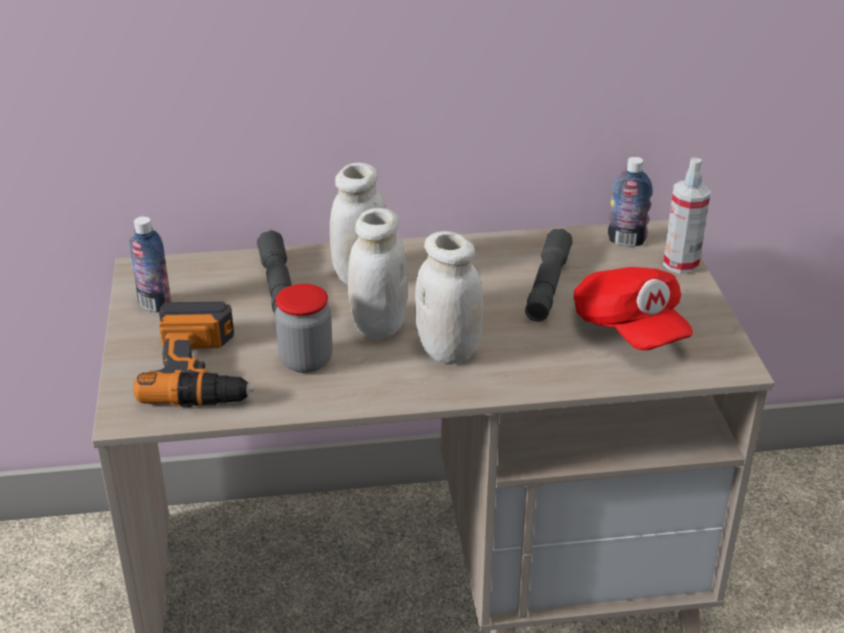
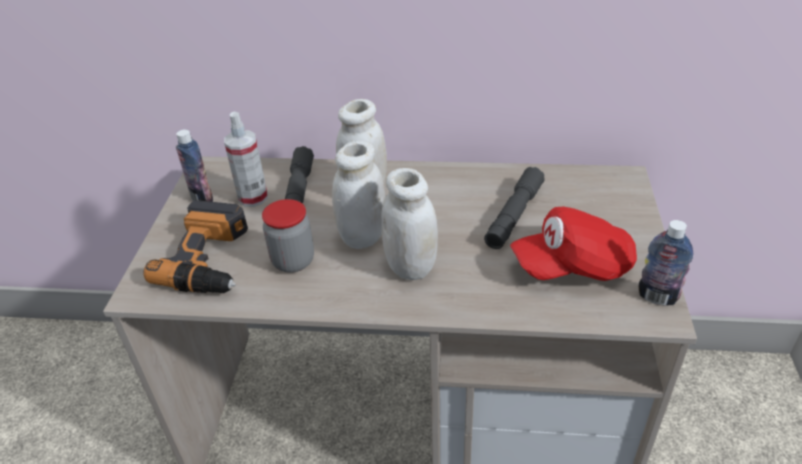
camera: 15 degrees right, 5 degrees up
red cap [574,267,693,350] -> red cap turned 90 degrees clockwise [510,207,637,281]
bottle [608,157,653,247] -> bottle moved to [638,220,693,305]
spray bottle [663,157,711,274] -> spray bottle moved to [224,112,268,207]

